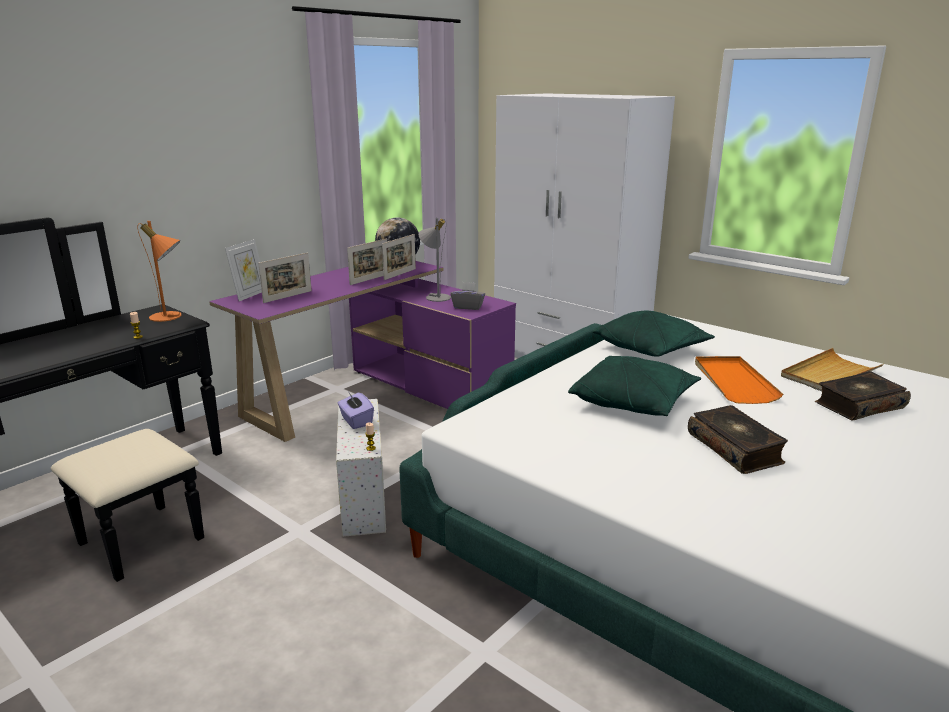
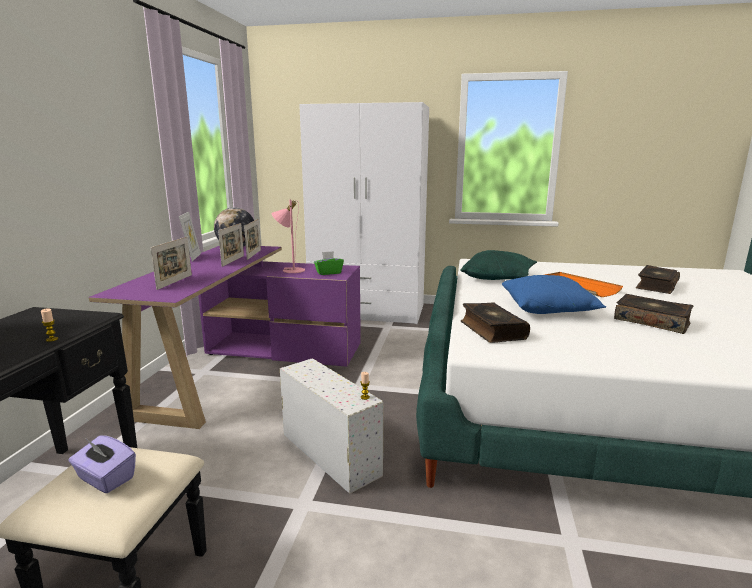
camera: 30 degrees left, 5 degrees down
orange table lamp [137,221,181,322] -> none
picture frame [225,239,262,301] -> picture frame moved to [179,211,201,261]
purple tissue box [338,391,374,429] -> purple tissue box moved to [68,436,136,493]
grey table lamp [419,218,451,302] -> pink table lamp [272,200,305,273]
grey tissue box [450,282,485,310] -> green tissue box [314,251,344,275]
green pillow [568,356,701,416] -> blue pillow [502,275,606,314]
beige tray [781,348,884,391] -> none
none -> book [461,303,530,343]

